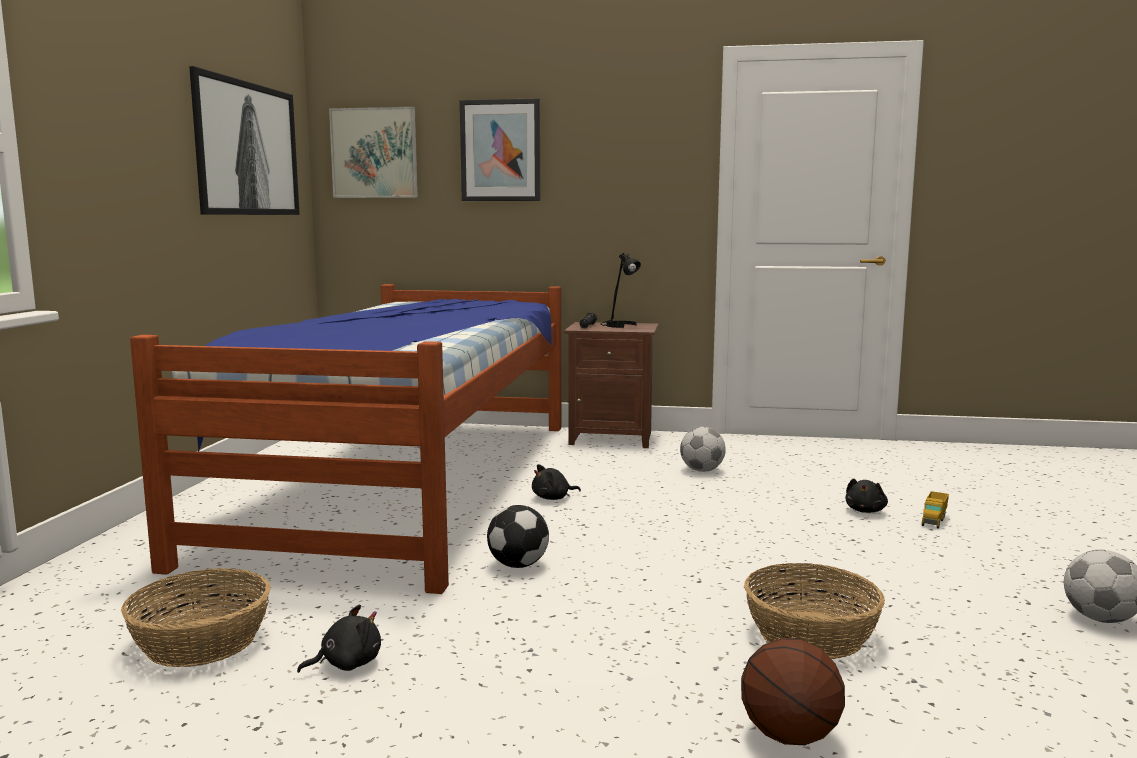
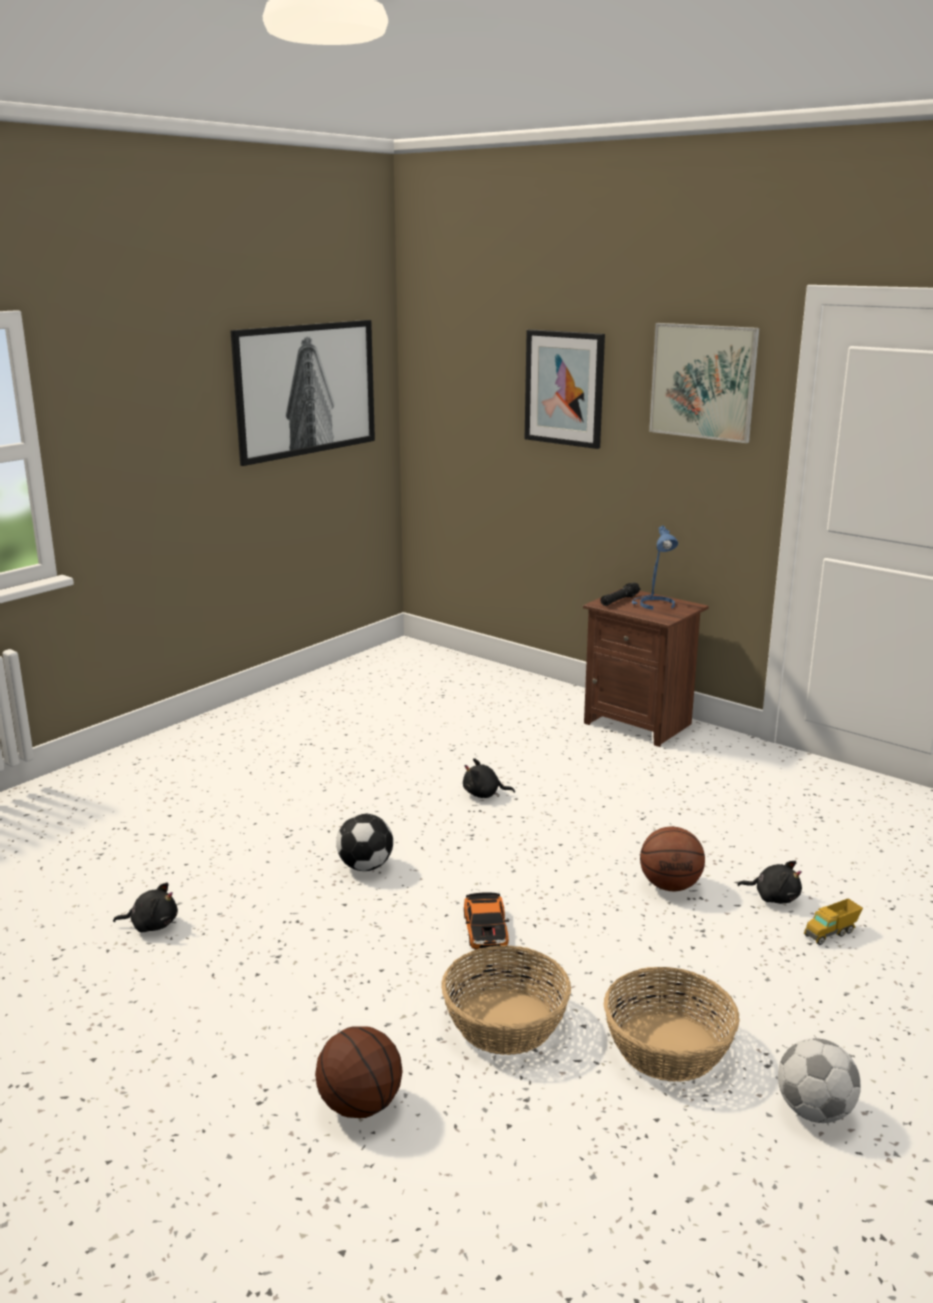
camera: 30 degrees right, 10 degrees up
basket [121,568,271,667] -> basket moved to [603,967,740,1082]
bed [130,284,561,594] -> none
picture [329,107,418,198] -> picture moved to [649,323,759,443]
black table lamp [600,253,641,328] -> blue table lamp [631,525,678,610]
football [680,427,726,472] -> none
black plush toy [845,478,888,513] -> black plush toy turned 120 degrees counterclockwise [737,861,802,904]
none -> toy car [464,892,509,952]
none -> basketball [640,827,705,891]

